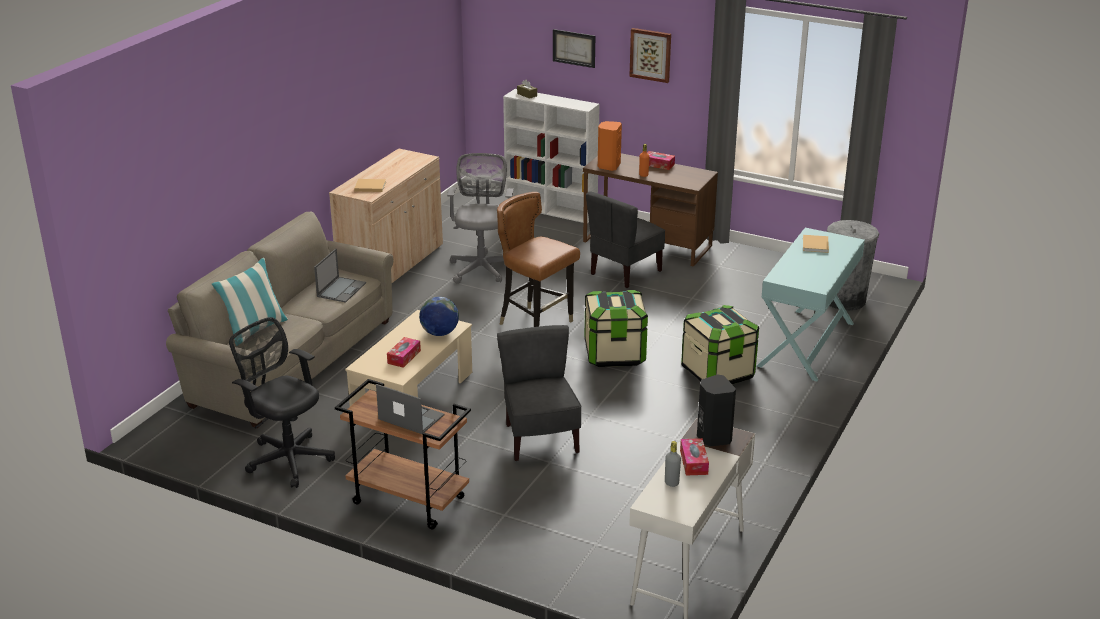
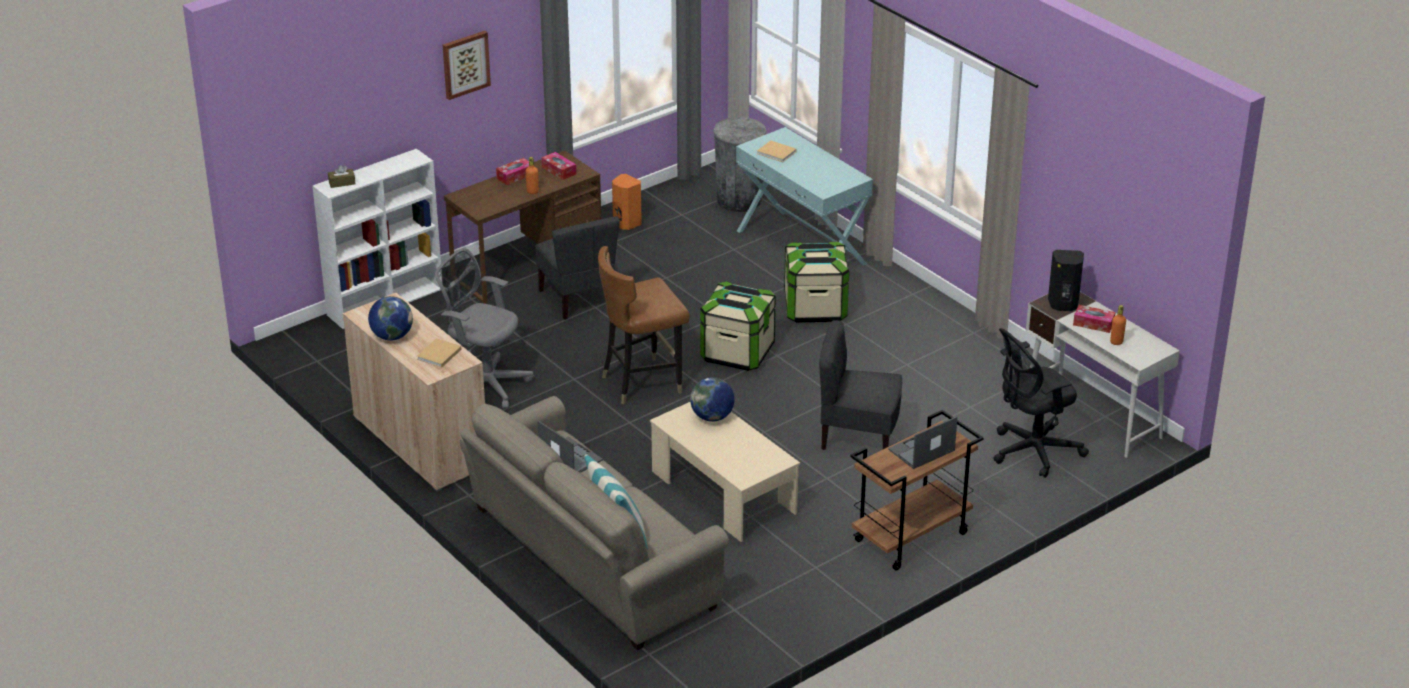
camera: 65 degrees left, 5 degrees up
black office chair [229,317,335,488] -> black office chair moved to [993,328,1089,478]
tissue box [387,337,421,368] -> tissue box moved to [541,152,576,180]
picture [553,29,595,68] -> none
orange speaker [598,121,622,171] -> orange speaker moved to [612,174,642,230]
grey bottle [665,441,681,487] -> orange bottle [1110,305,1126,345]
none -> globe [368,296,413,341]

